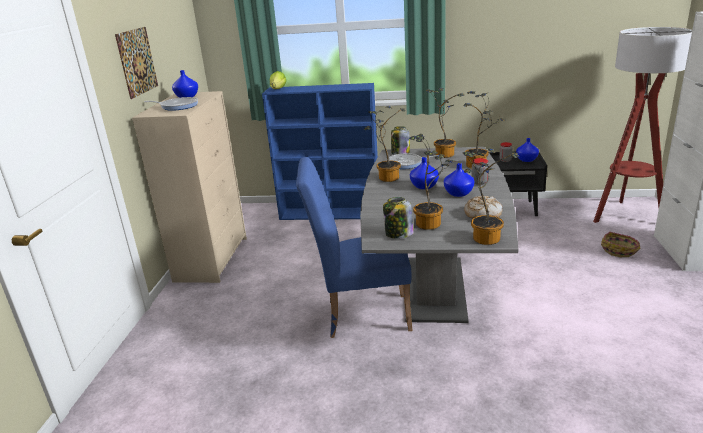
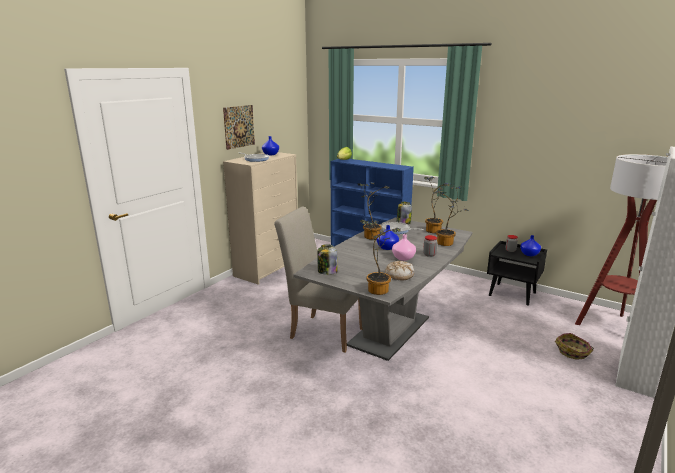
camera: 25 degrees right, 5 degrees down
blue chair [296,157,412,338] -> beige chair [274,207,362,353]
potted plant [409,134,456,230] -> none
blue vase [444,163,474,197] -> pink vase [392,234,416,261]

